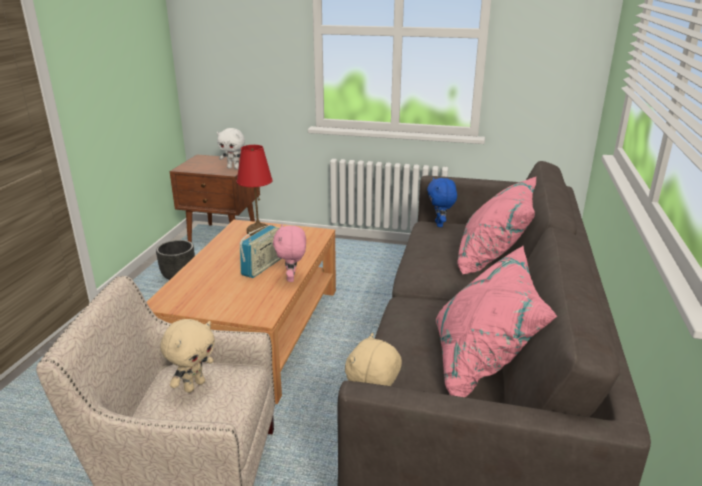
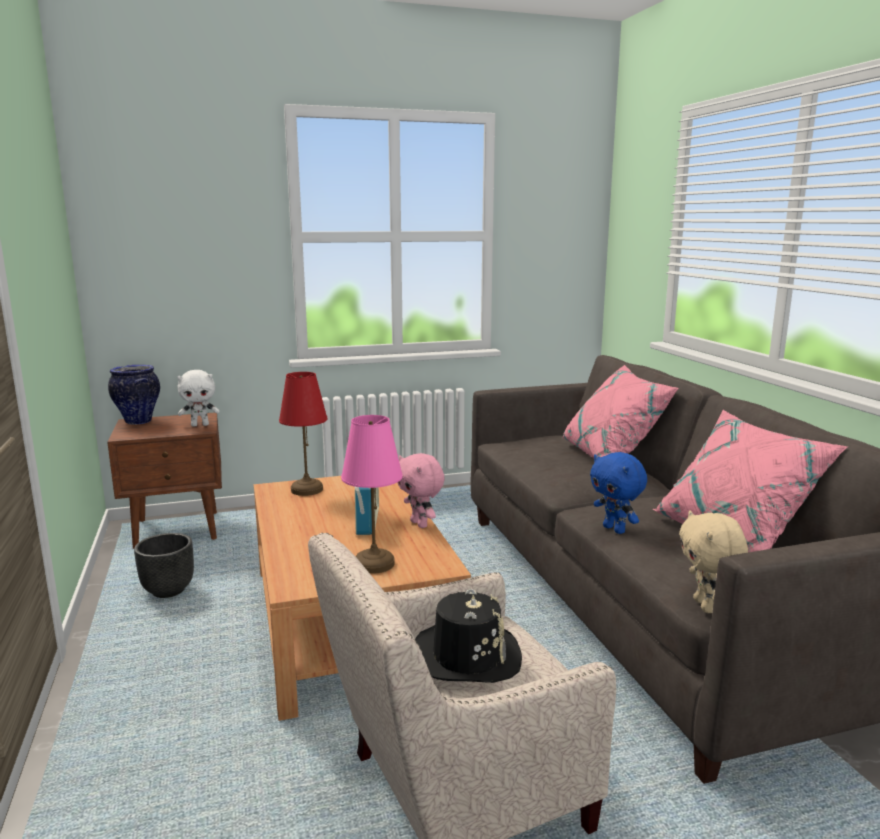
camera: 30 degrees left, 10 degrees down
beige plush toy [160,319,215,393] -> black hat [415,589,522,683]
blue plush toy [427,177,457,227] -> blue plush toy moved to [590,452,647,534]
none -> vase [108,365,160,425]
none -> pink table lamp [341,415,403,574]

